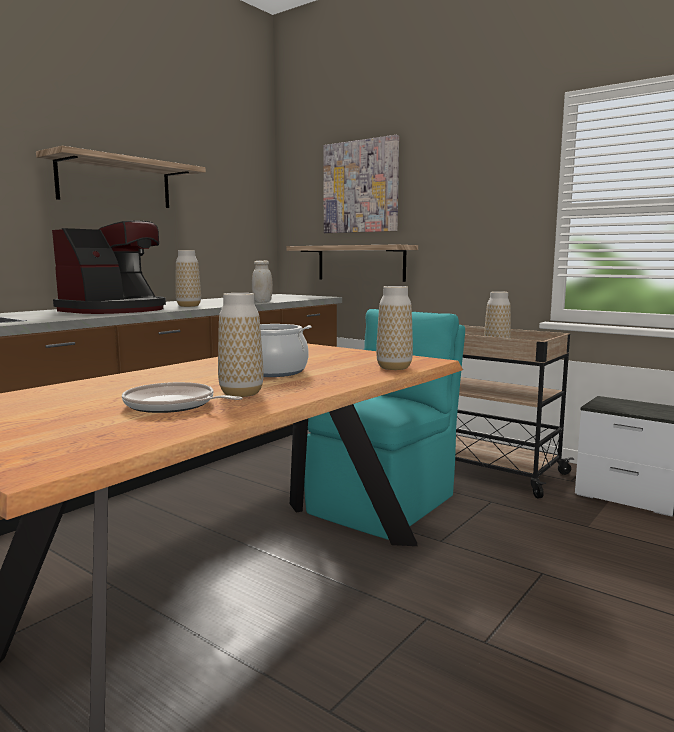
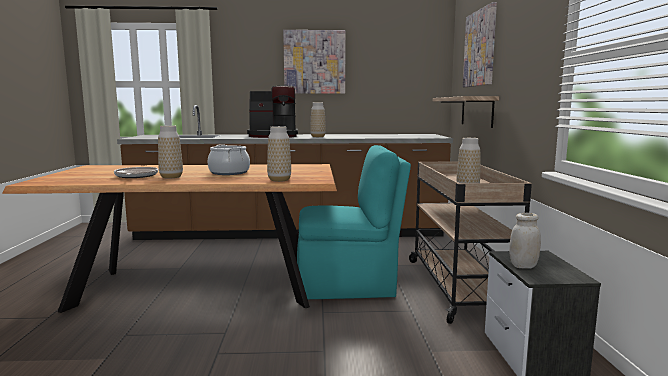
camera: 50 degrees right, 0 degrees up
shelf [36,146,206,208] -> picture [283,30,346,94]
white jar [252,260,273,303] -> white jar moved to [509,213,541,269]

